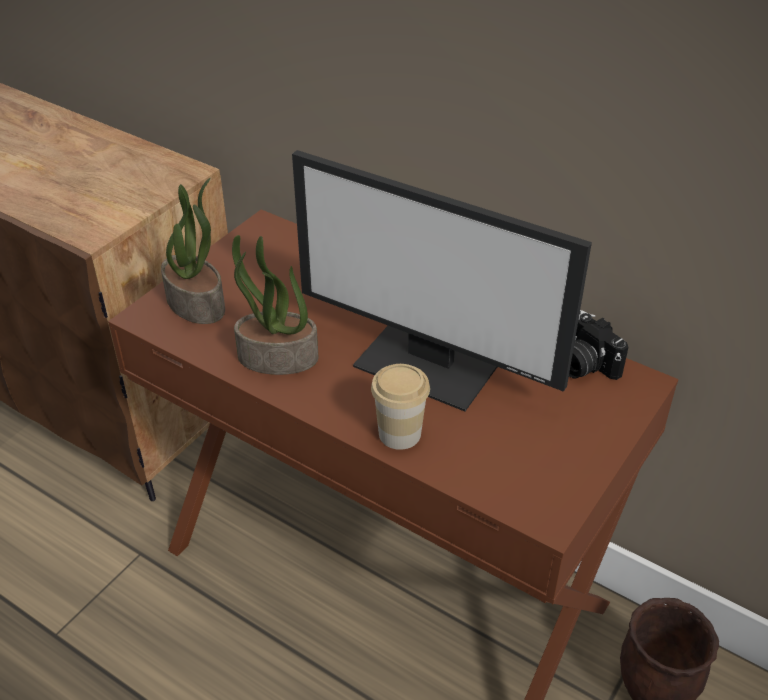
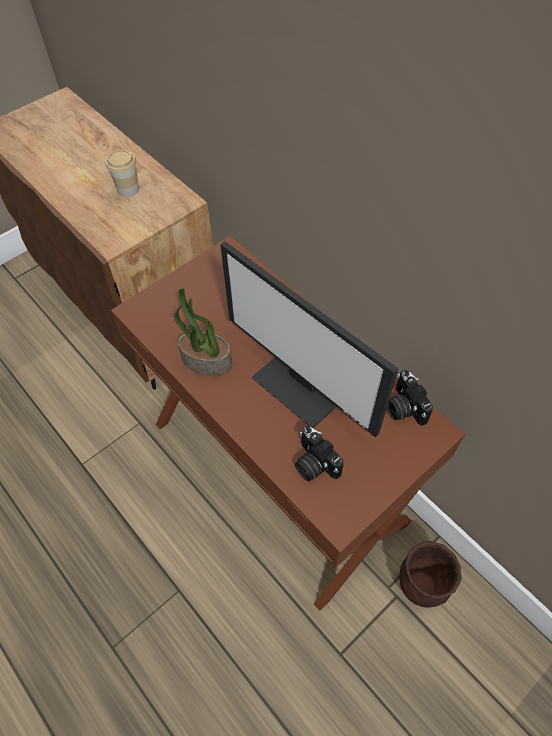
camera: 15 degrees right, 15 degrees up
potted plant [161,178,225,324] -> none
cup [371,364,430,450] -> cup moved to [105,150,139,197]
none -> camera [295,426,343,481]

